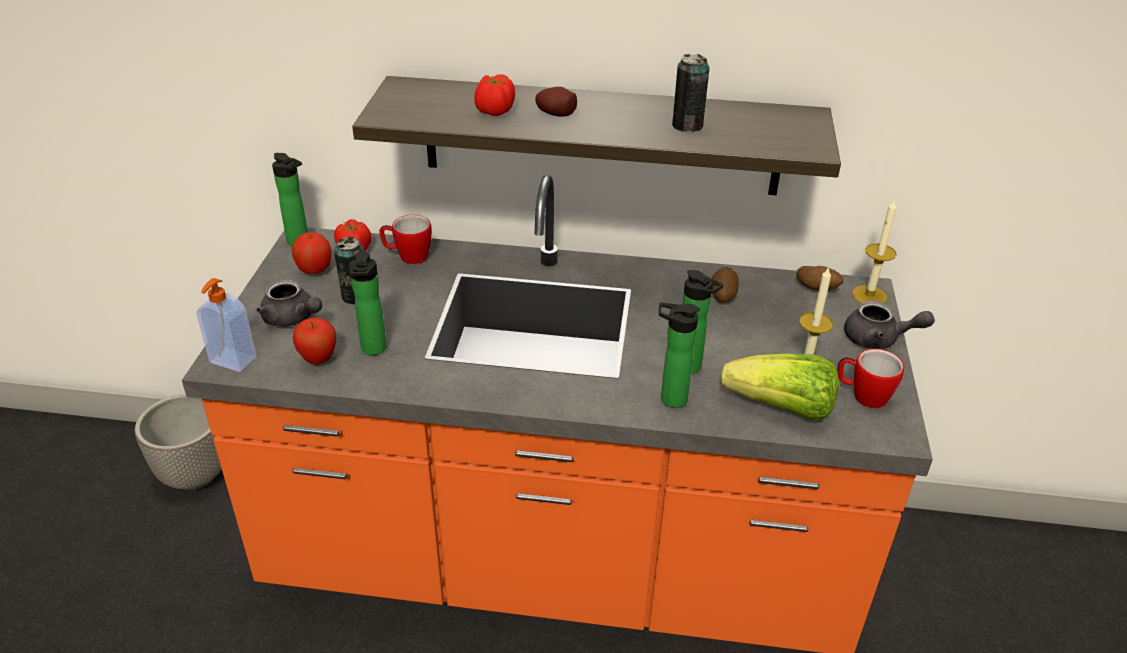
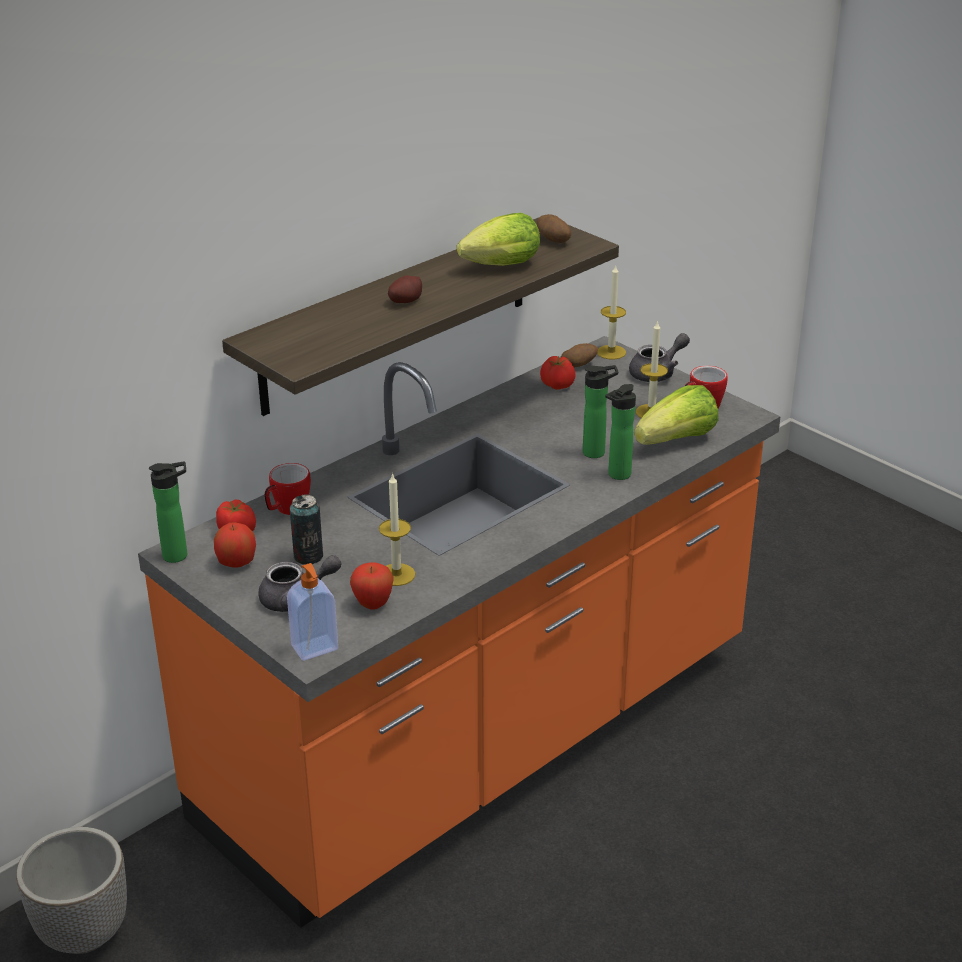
camera: 50 degrees left, 5 degrees down
bottle [349,250,387,355] -> candle [379,473,415,586]
tomato [474,74,515,116] -> tomato moved to [540,356,576,390]
can [672,54,710,132] -> lettuce [457,213,540,266]
potato [712,267,739,302] -> potato moved to [537,214,571,243]

